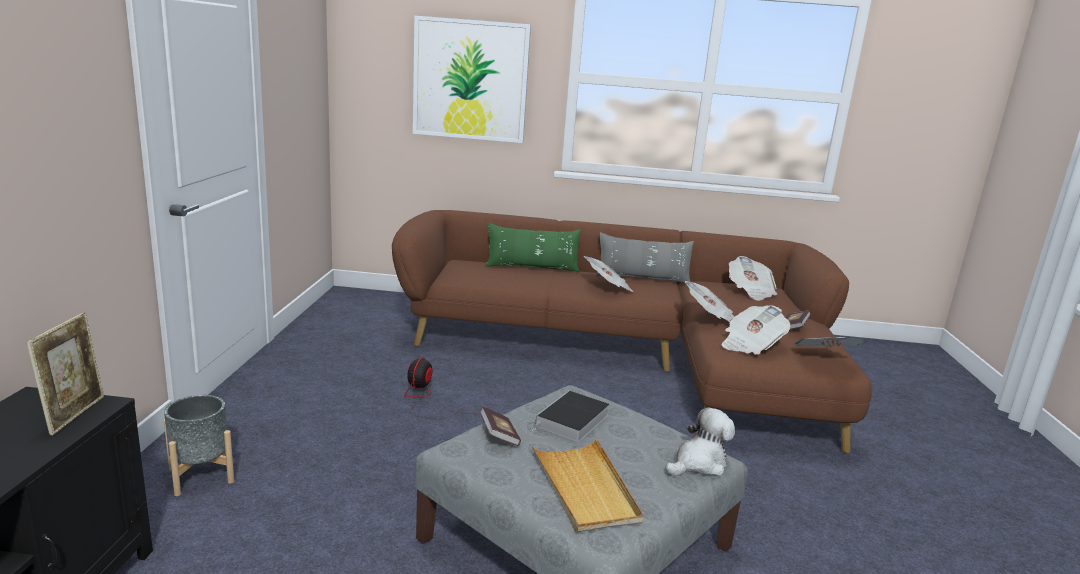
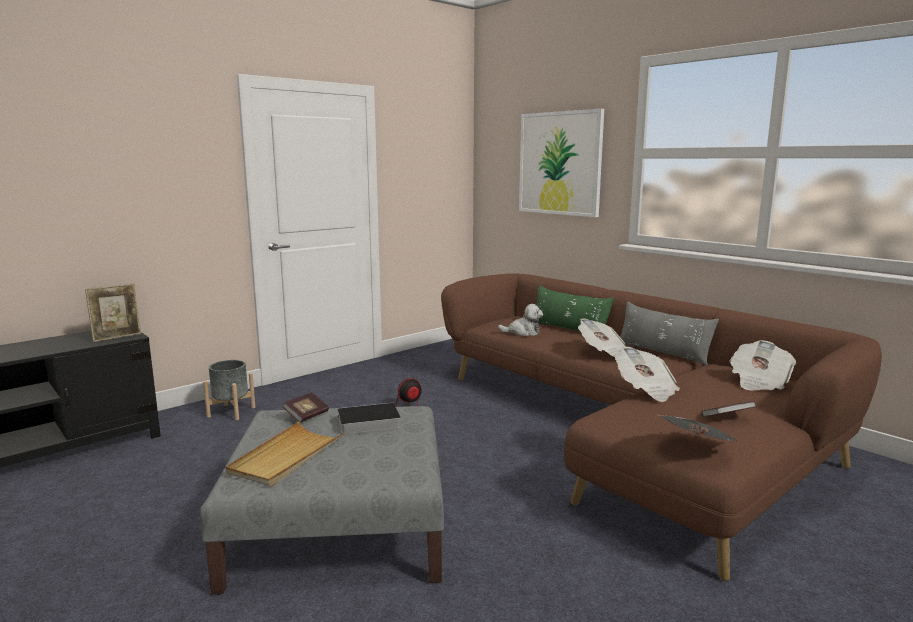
camera: 45 degrees right, 5 degrees down
plush toy [665,407,735,476] -> plush toy moved to [498,304,543,336]
newspaper [722,305,790,355] -> none

